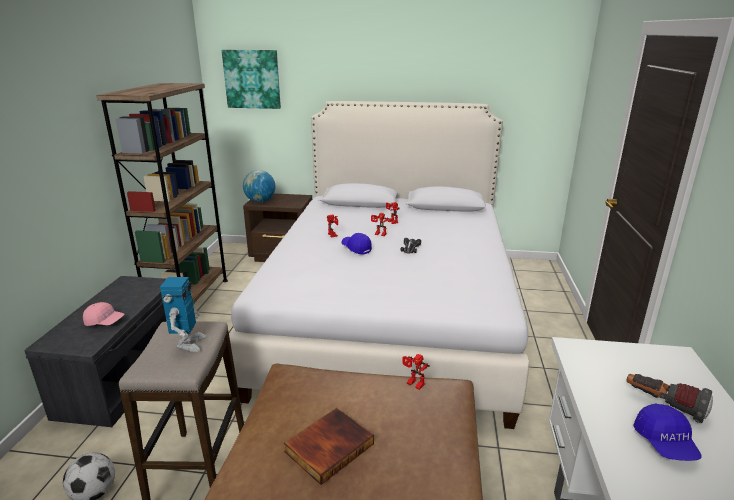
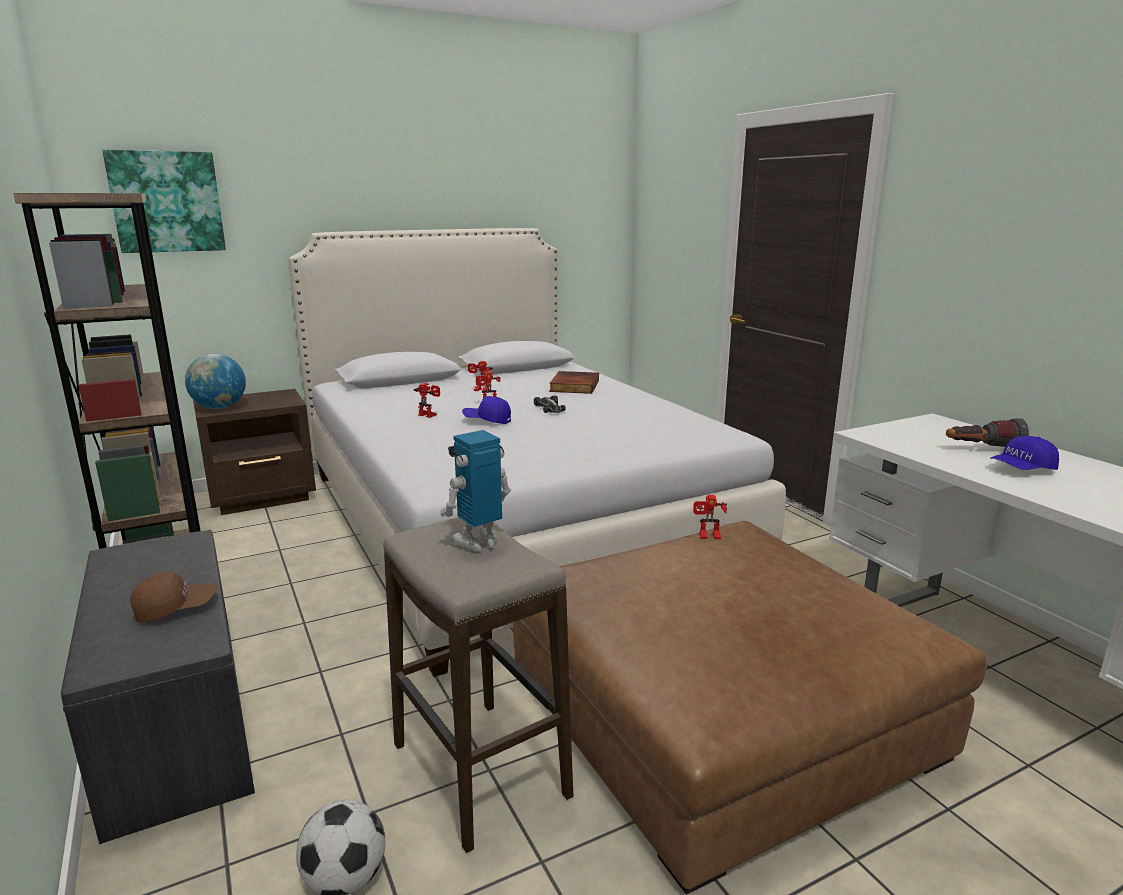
camera: 35 degrees left, 5 degrees down
pink cap [83,302,125,326] -> brown cap [130,572,217,623]
toy robot [160,277,207,352] -> toy robot turned 90 degrees counterclockwise [440,430,511,551]
book [284,408,374,485] -> book moved to [549,371,599,394]
blue cap [633,403,702,461] -> blue cap turned 105 degrees clockwise [990,436,1059,470]

